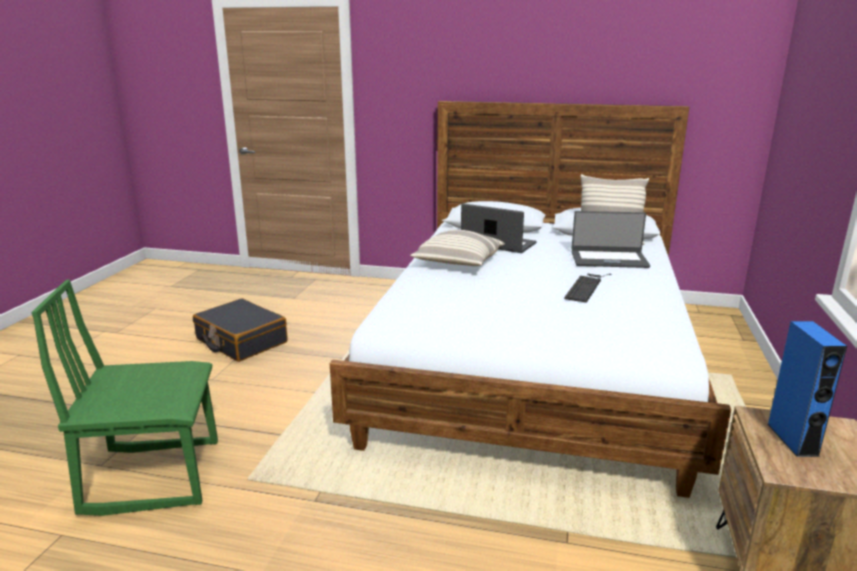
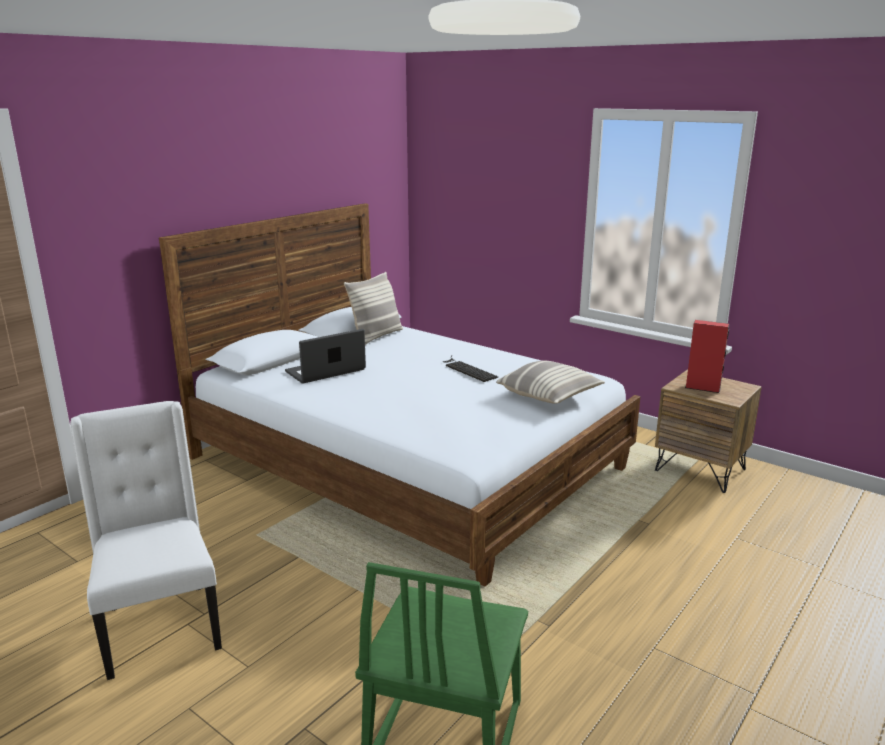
camera: 65 degrees left, 0 degrees up
black suitcase [193,298,287,362] -> white chair [70,401,222,680]
pillow [410,230,505,266] -> pillow moved to [496,361,605,404]
laptop [572,211,650,268] -> none
blue speaker [767,321,847,457] -> red speaker [685,320,729,393]

